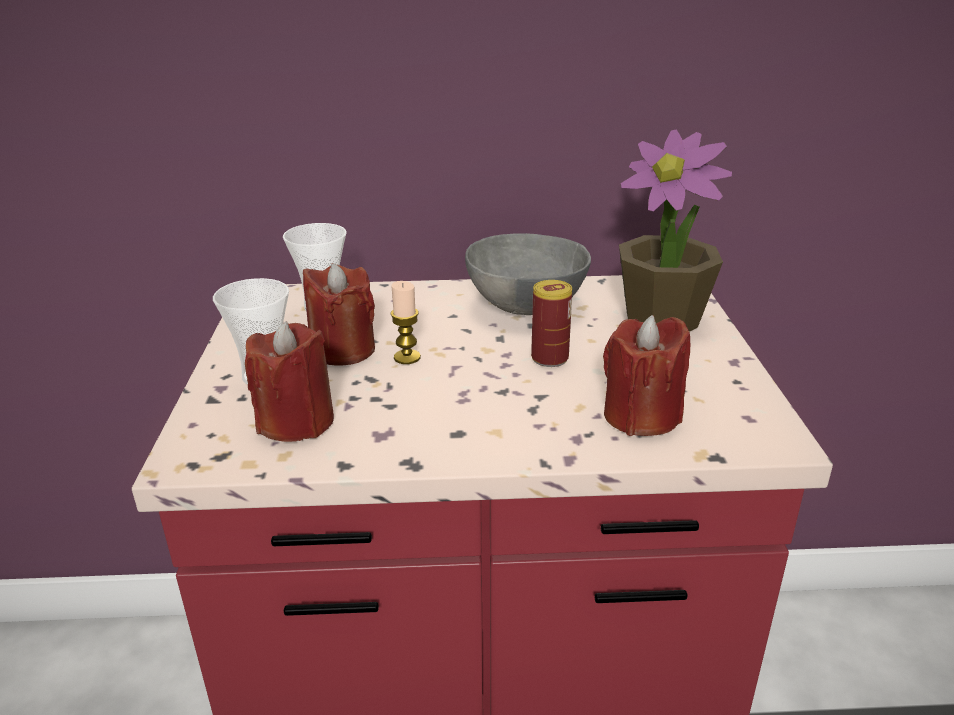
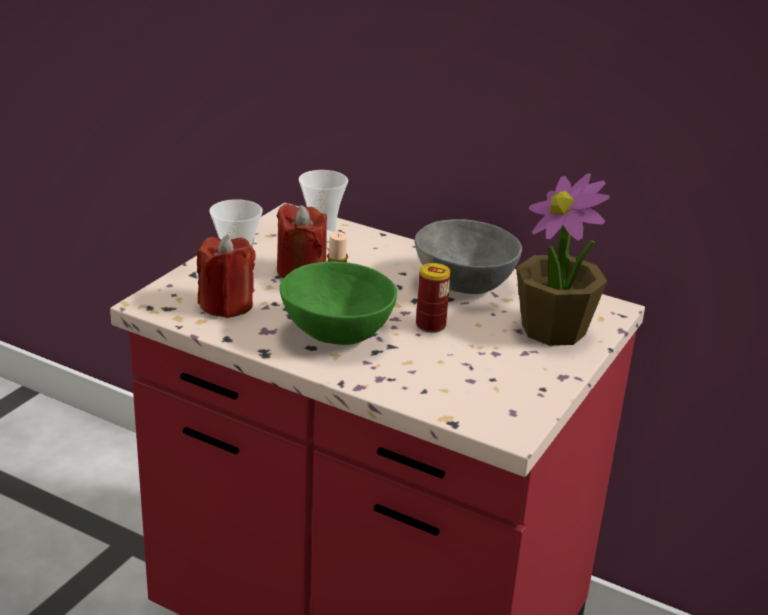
camera: 30 degrees right, 0 degrees up
red candle [603,315,690,436] -> none
none -> green bowl [280,261,397,345]

